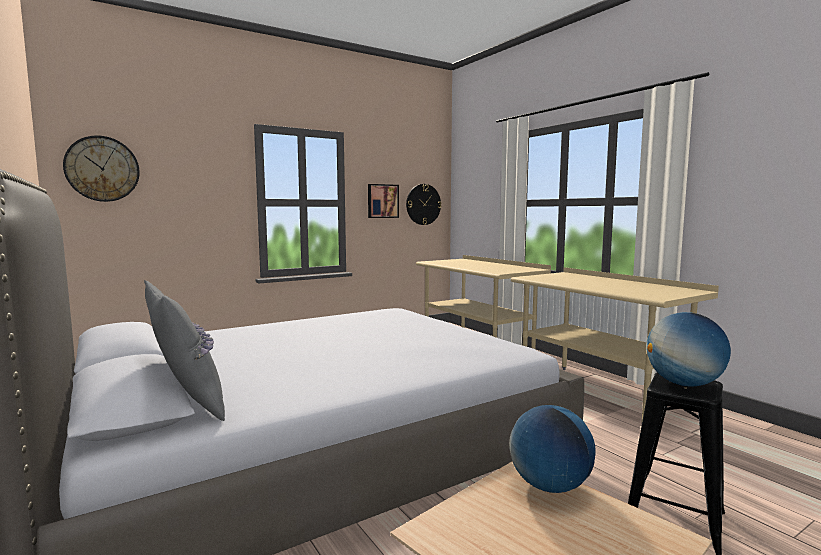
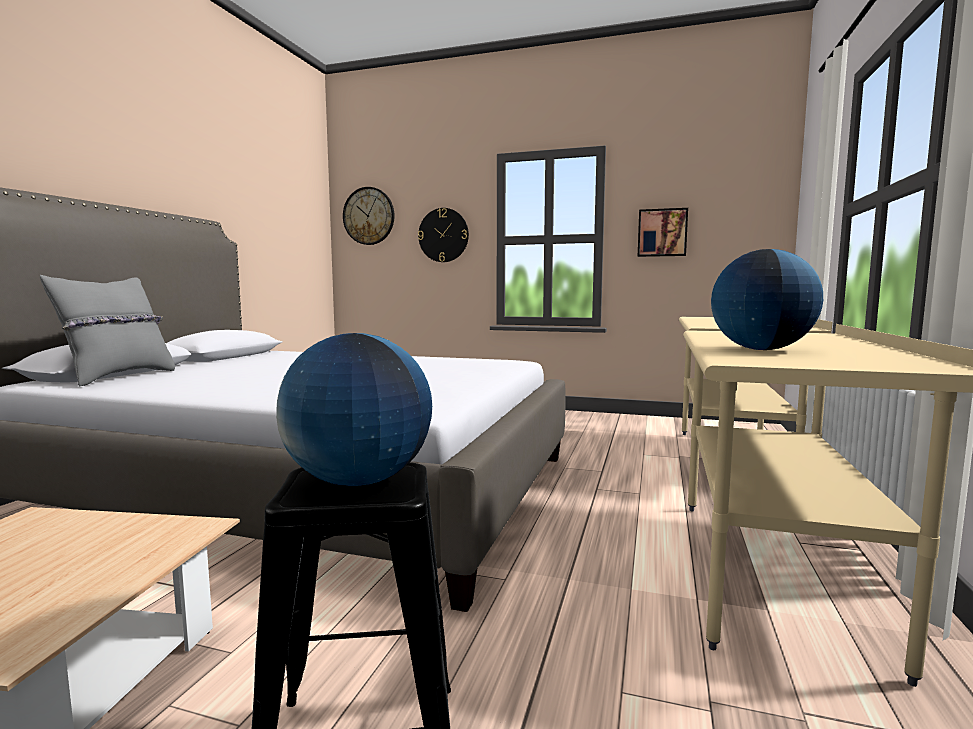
camera: 50 degrees right, 0 degrees up
wall clock [406,184,442,225] -> wall clock moved to [418,208,469,262]
globe [509,405,596,493] -> globe moved to [711,249,823,350]

